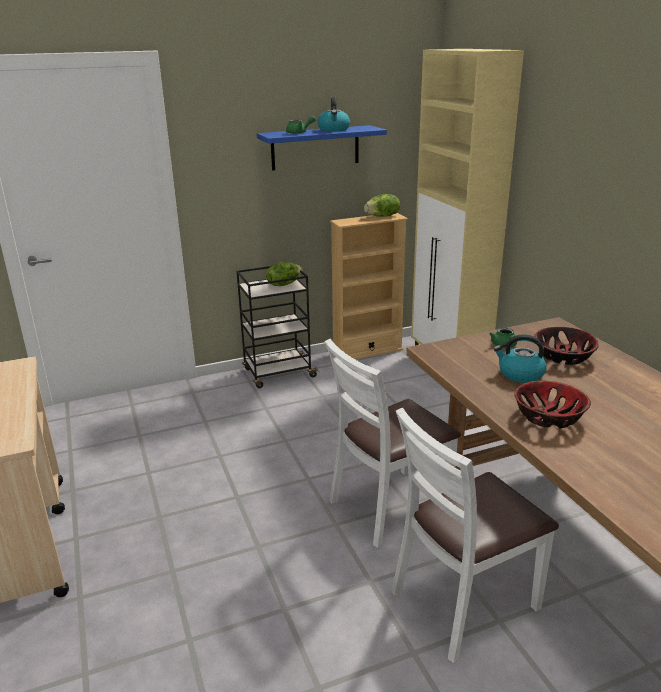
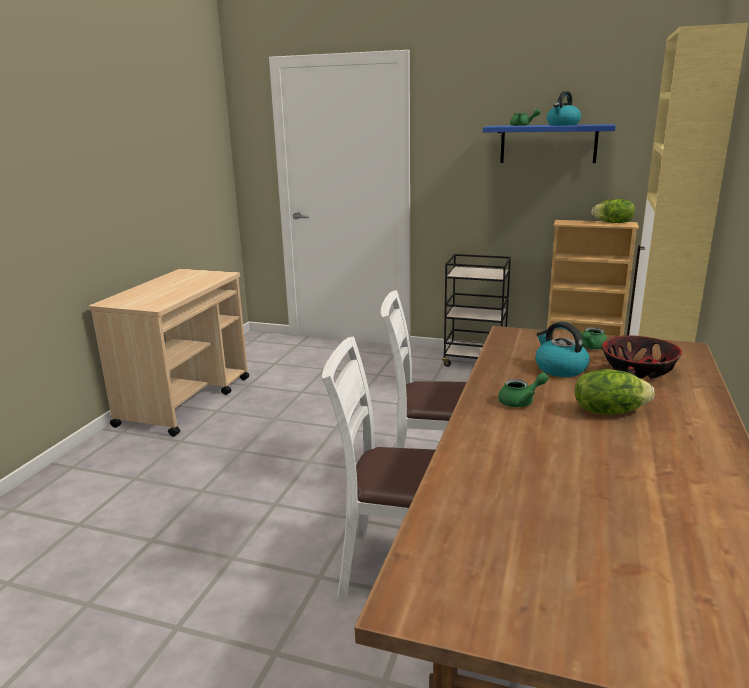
camera: 40 degrees right, 5 degrees down
lettuce [266,262,303,286] -> lettuce moved to [575,369,655,415]
bowl [514,381,591,429] -> green teapot [498,373,548,407]

